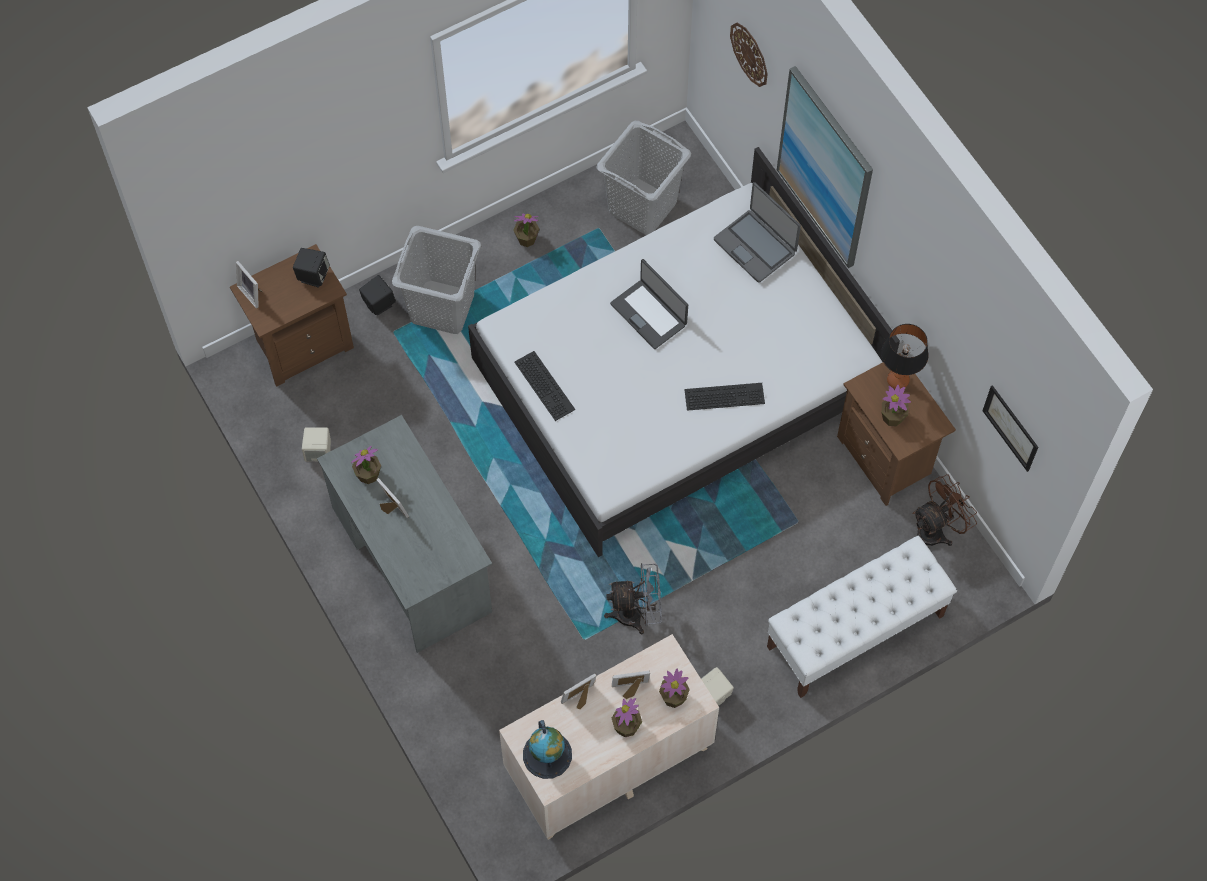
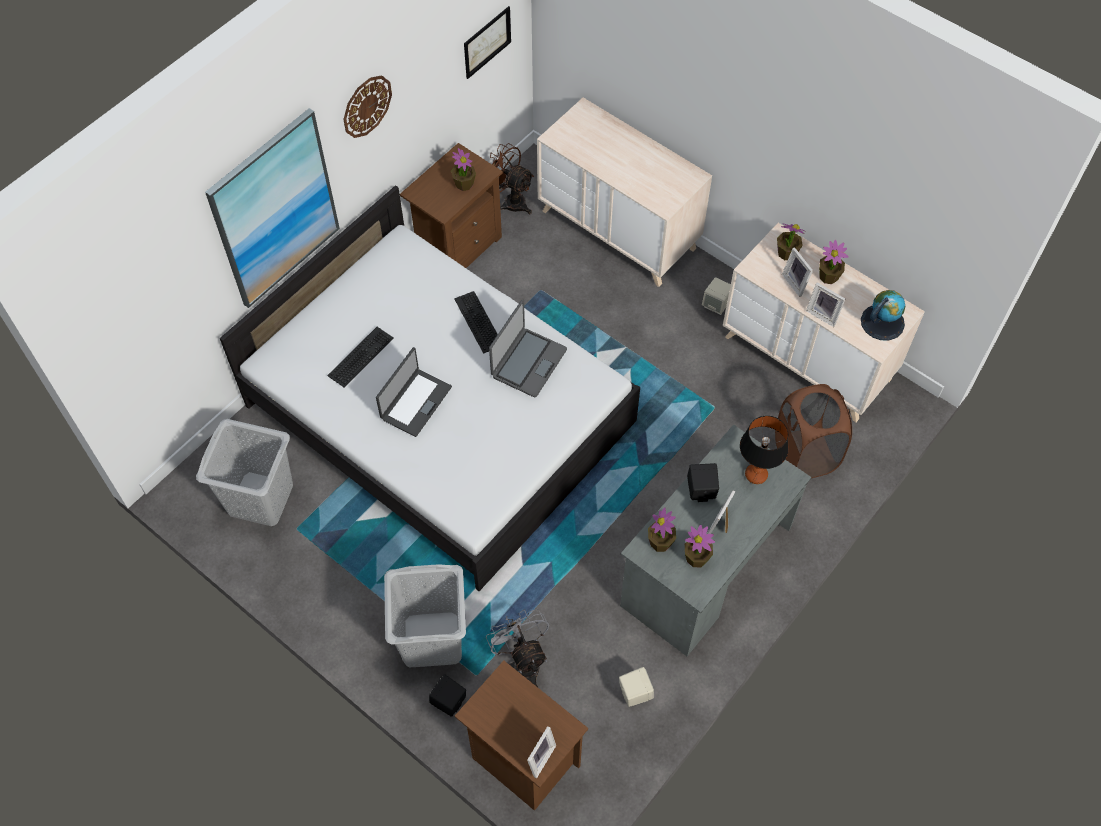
camera: 110 degrees left, 5 degrees down
black speaker [293,248,330,288] -> black speaker moved to [687,463,719,502]
potted plant [513,214,539,247] -> potted plant moved to [648,507,676,552]
keyboard [514,351,575,421] -> keyboard moved to [327,327,393,387]
grey fan [604,563,662,634] -> grey fan moved to [486,608,549,687]
laptop [714,182,801,283] -> laptop moved to [489,300,567,398]
wall clock [730,23,768,87] -> wall clock moved to [343,76,392,138]
white bench [767,536,957,698] -> beige dresser [537,98,712,287]
table lamp [881,324,929,389] -> table lamp moved to [740,416,789,484]
none -> brown laundry basket [775,384,852,478]

